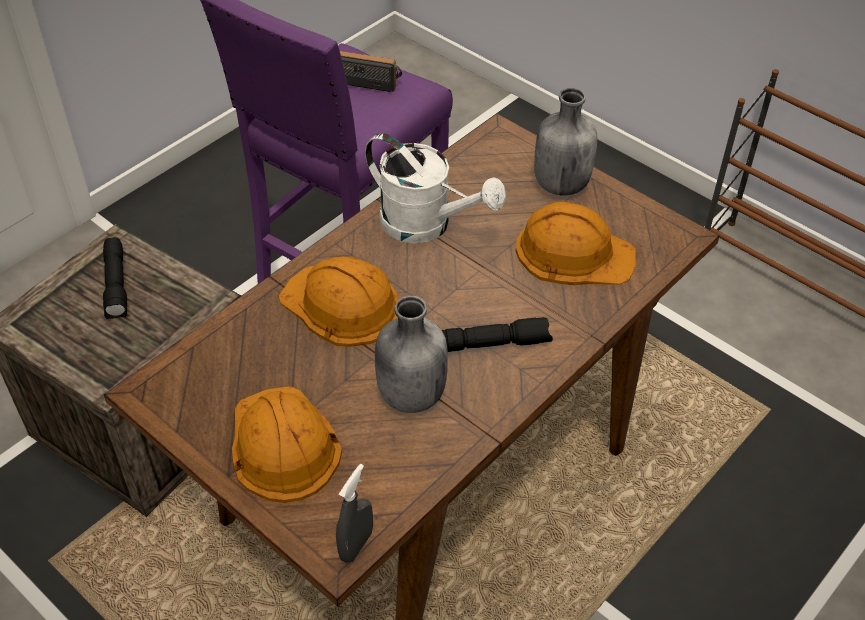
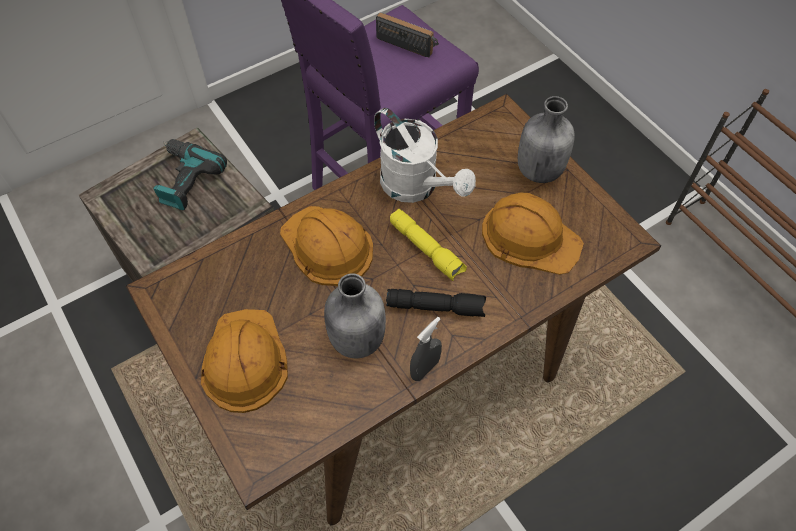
camera: 15 degrees right, 10 degrees up
black flashlight [103,237,127,319] -> power drill [153,139,227,210]
grey spray bottle [336,464,373,563] -> grey spray bottle moved to [410,317,442,381]
none -> yellow flashlight [390,209,467,281]

